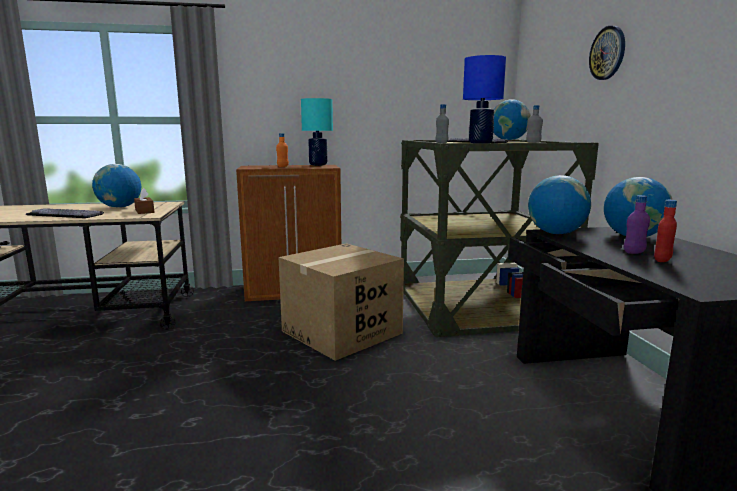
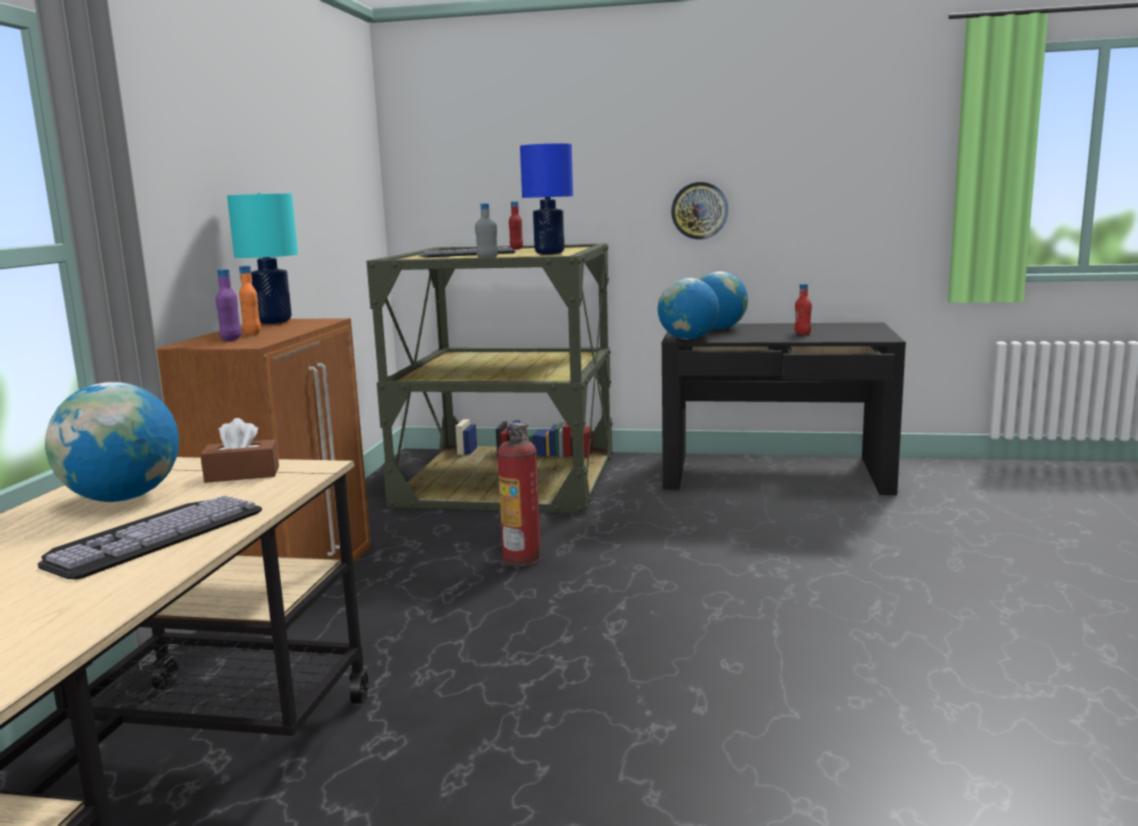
camera: 70 degrees left, 0 degrees up
cardboard box [278,243,404,361] -> fire extinguisher [497,422,541,567]
globe [493,99,531,140] -> none
grey bottle [526,105,543,143] -> red bottle [509,201,523,250]
wall clock [589,26,625,80] -> wall clock moved to [671,182,728,240]
purple bottle [624,195,650,254] -> purple bottle moved to [216,269,241,341]

